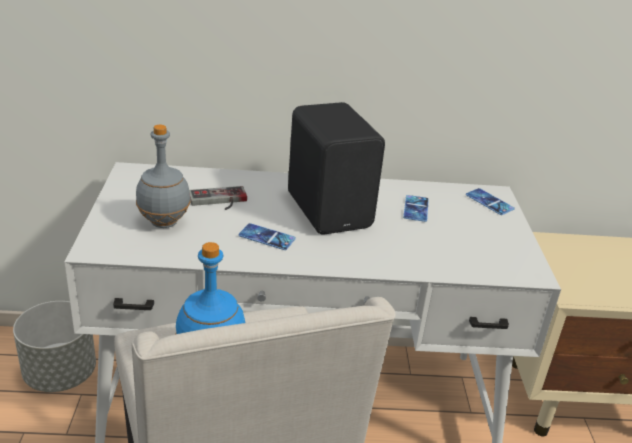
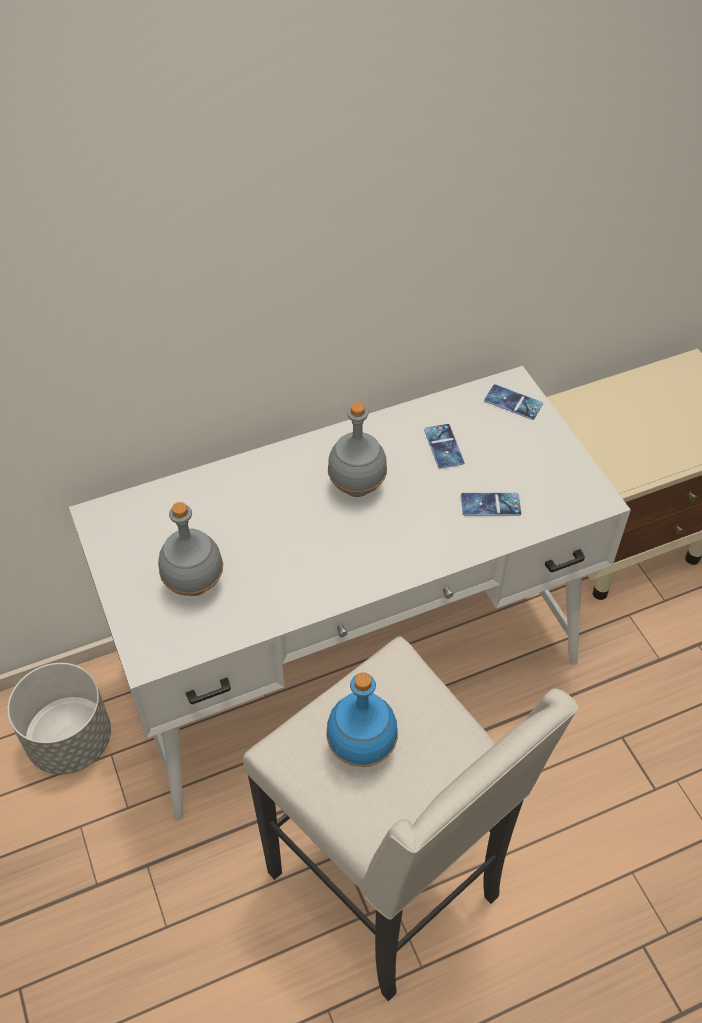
camera: 20 degrees left, 20 degrees up
game controller [189,186,247,210] -> none
phone [238,223,296,250] -> phone moved to [461,493,521,516]
black speaker [288,102,385,234] -> grey bottle [328,402,387,497]

